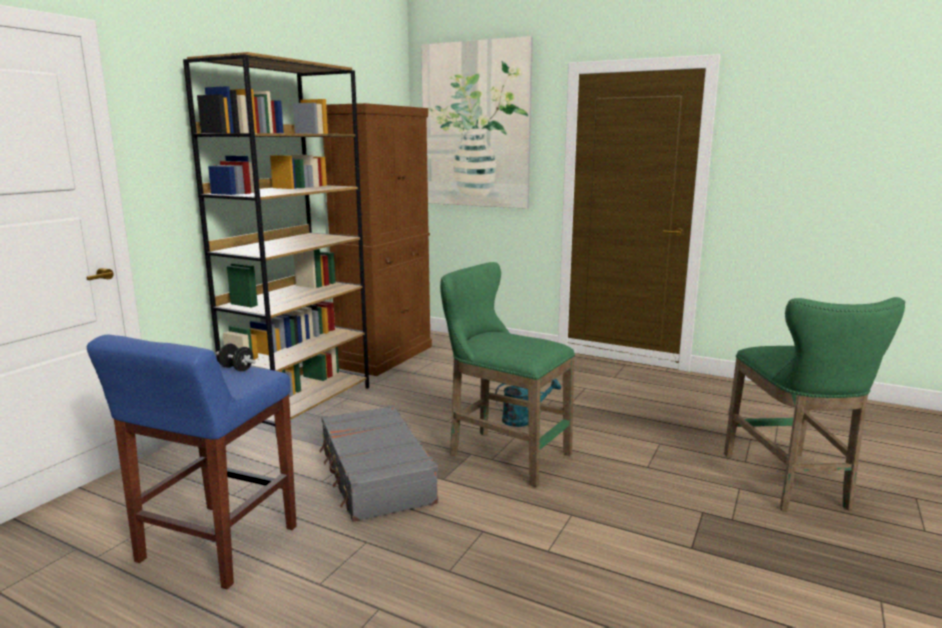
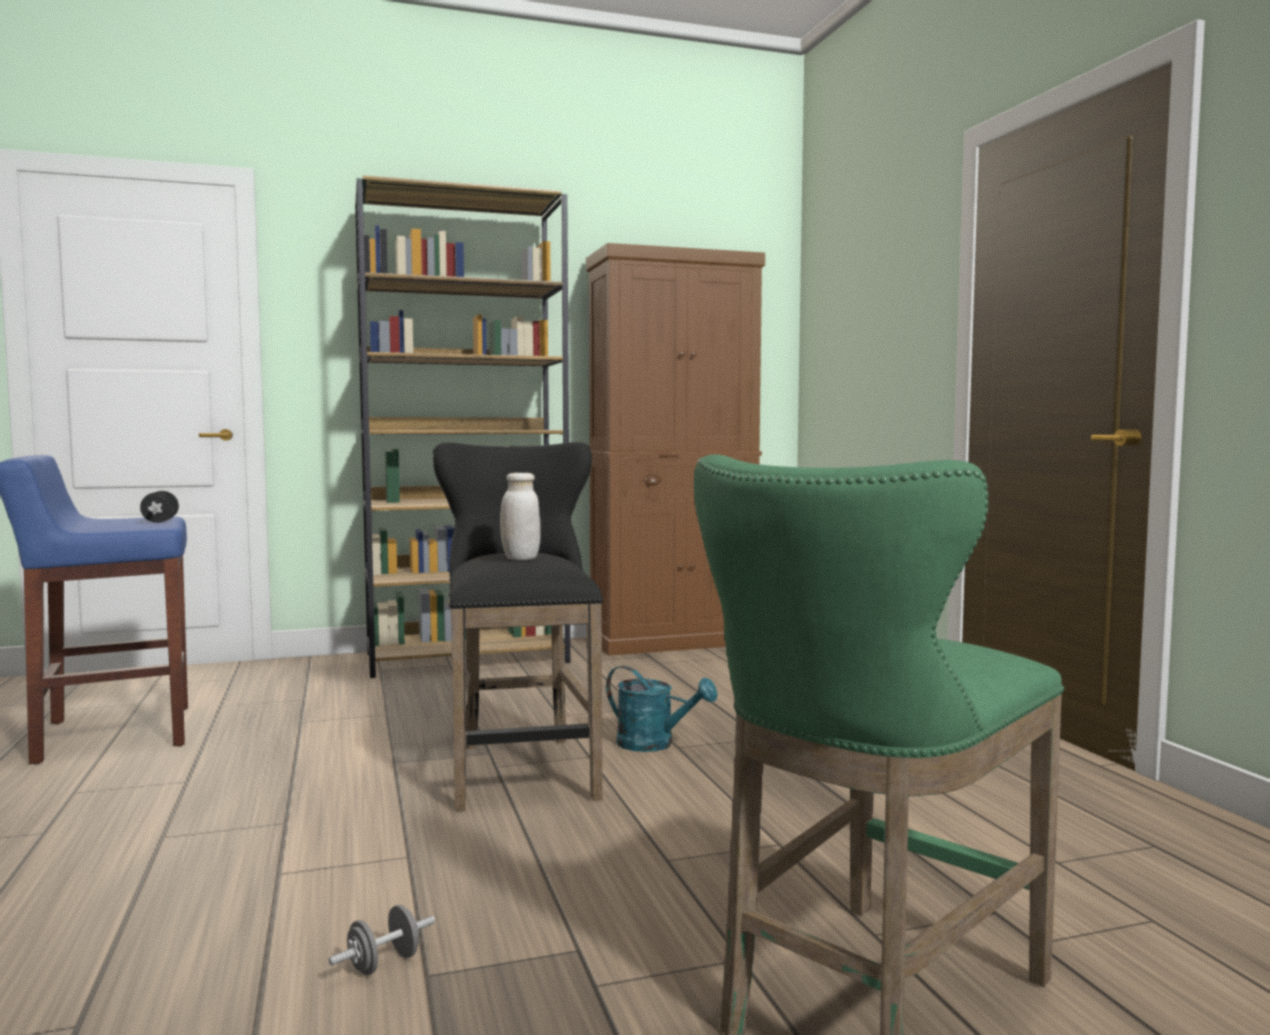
camera: 45 degrees right, 10 degrees down
grey suitcase [319,405,438,522] -> none
picture [421,36,533,209] -> none
green stool [440,262,575,487] -> black stool [433,442,603,812]
none -> grey dumbbell [329,905,435,975]
none -> white jar [500,473,541,560]

